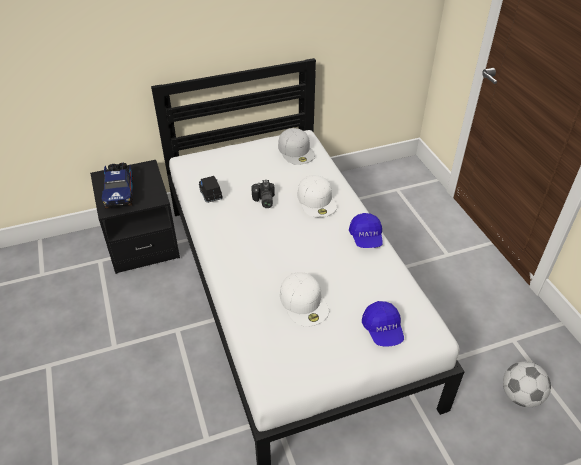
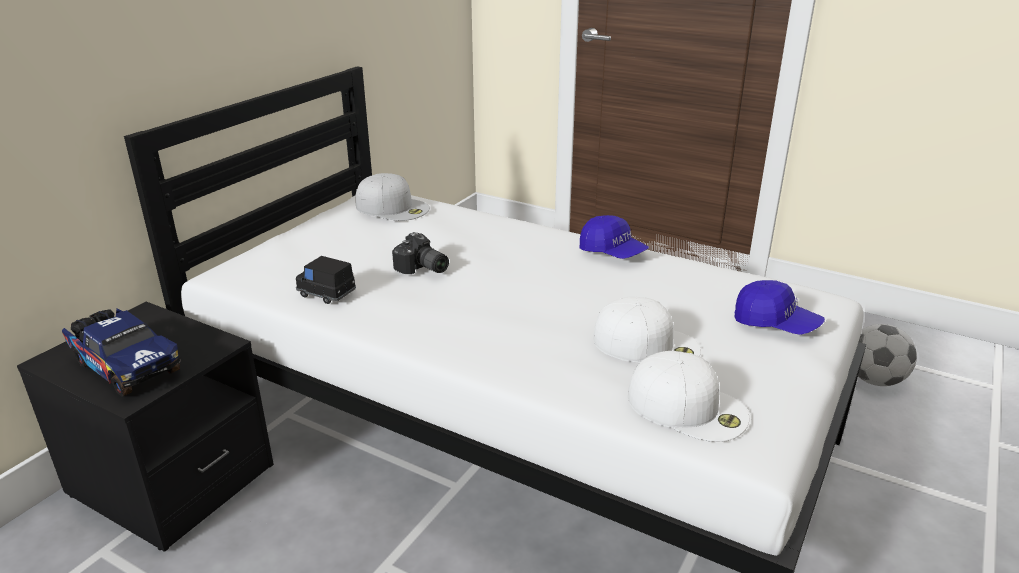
camera: 40 degrees left, 15 degrees down
white cap [297,175,337,217] -> white cap moved to [628,351,750,442]

